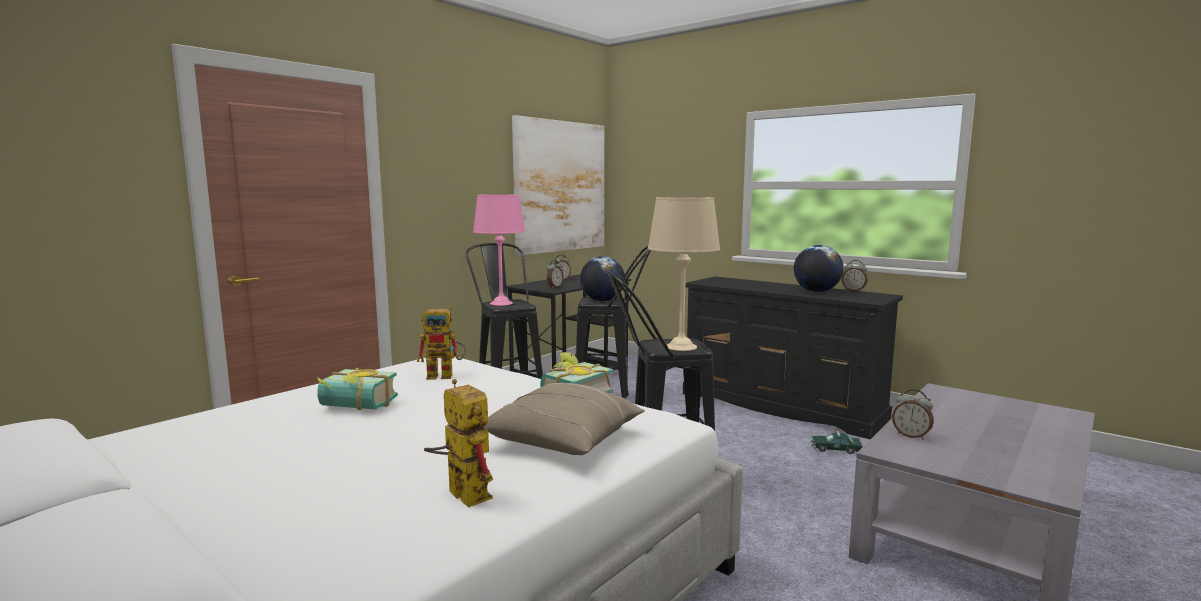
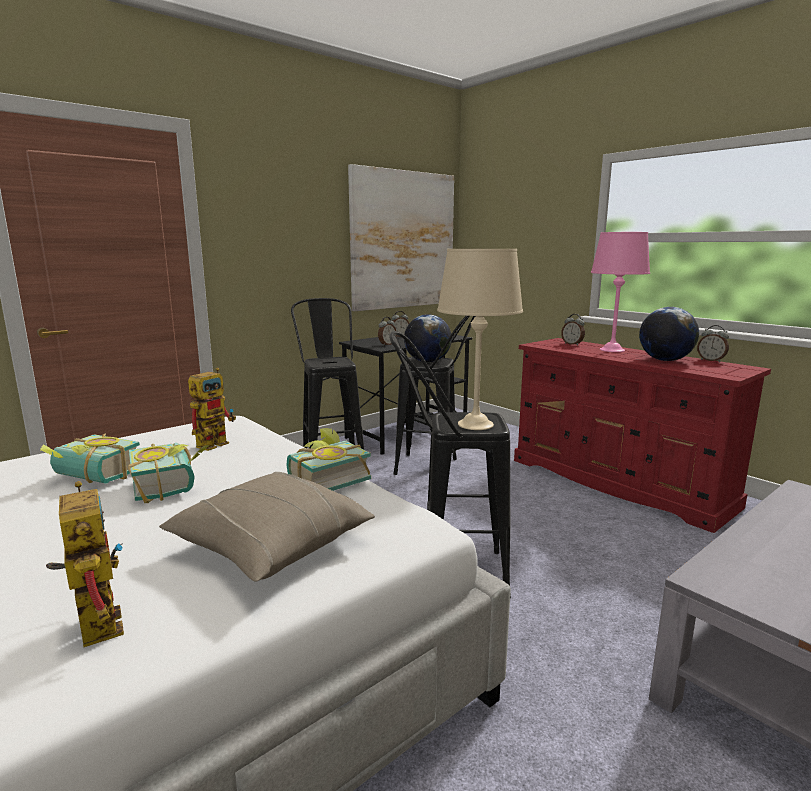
camera: 10 degrees right, 5 degrees up
toy robot [417,306,466,380] -> toy robot turned 60 degrees counterclockwise [188,368,236,451]
pink table lamp [473,194,526,306] -> pink table lamp moved to [591,232,650,352]
black dresser [683,276,903,439] -> red dresser [514,338,771,533]
toy car [811,431,863,454] -> none
alarm clock [892,389,934,440] -> alarm clock moved to [561,314,585,345]
none -> book [128,443,210,503]

